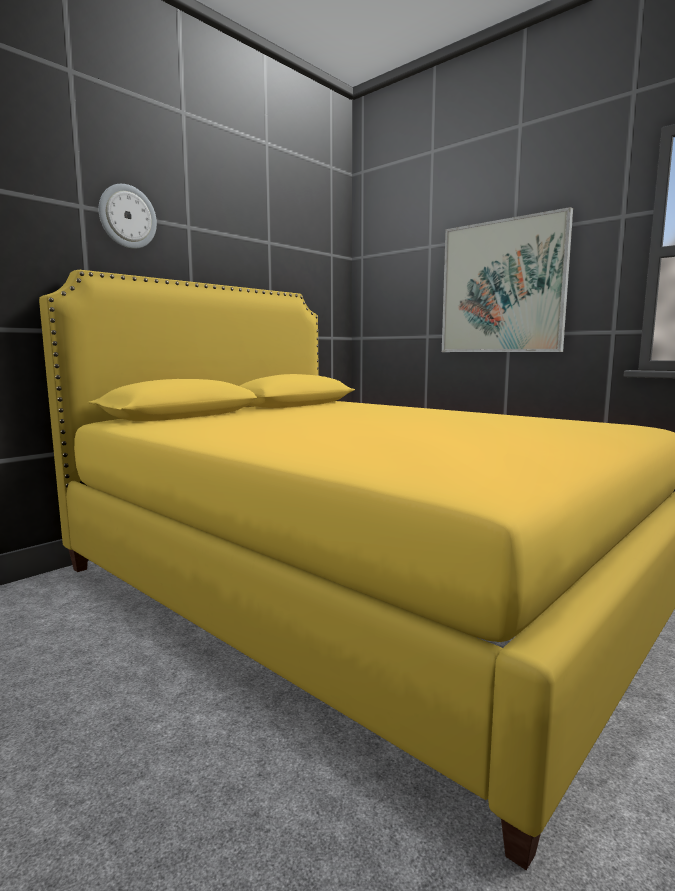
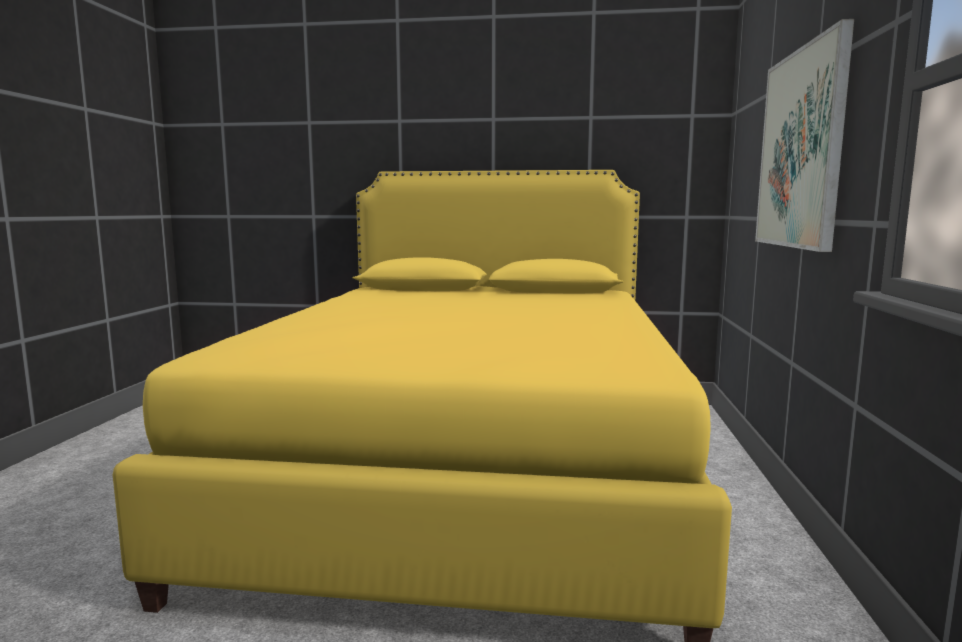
camera: 55 degrees right, 0 degrees up
wall clock [99,184,157,249] -> none

